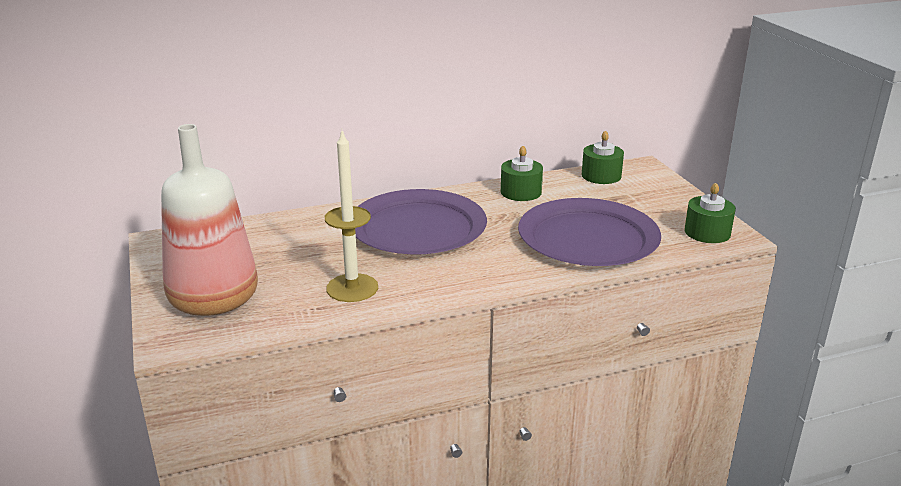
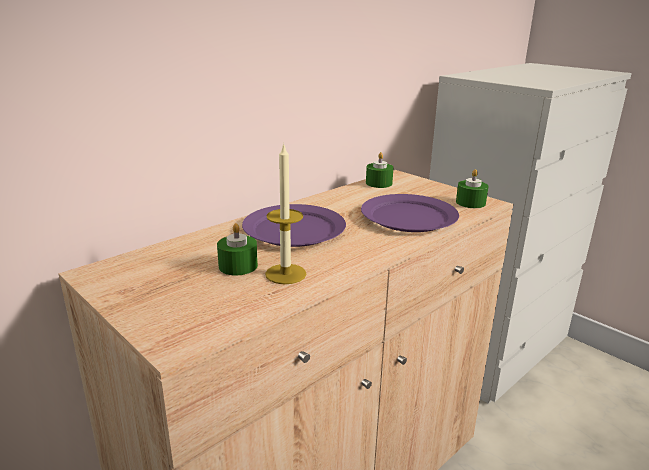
camera: 25 degrees left, 5 degrees down
bottle [161,124,258,316] -> none
green candle [501,146,543,201] -> green candle moved to [217,223,258,275]

